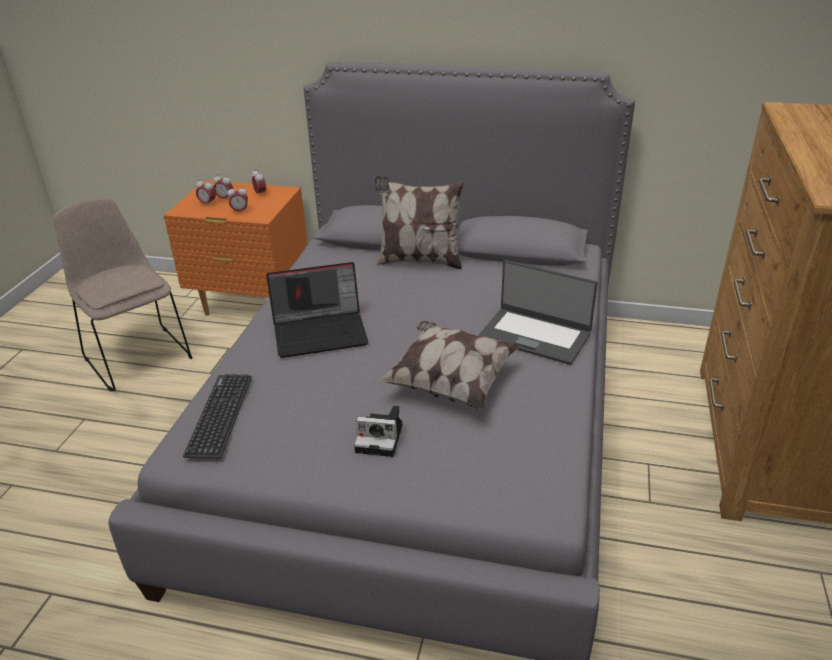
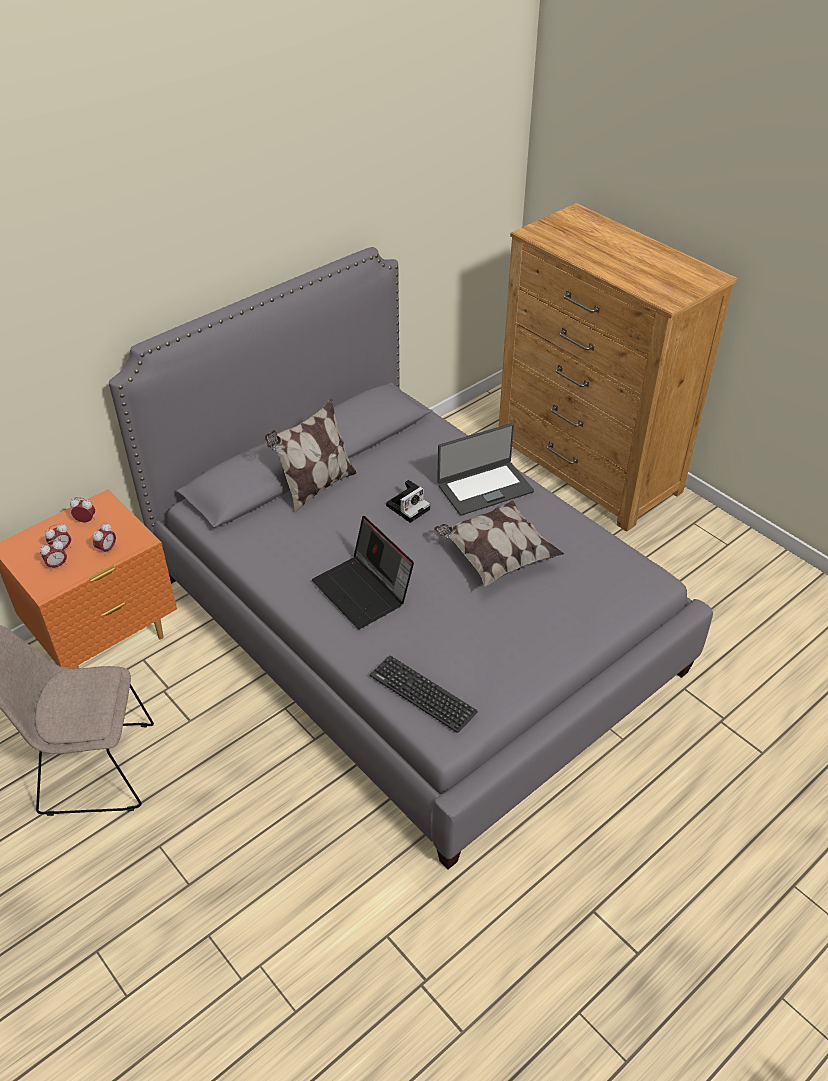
camera: 55 degrees left, 10 degrees up
laptop [266,262,369,358] -> laptop turned 120 degrees clockwise [312,516,414,629]
camera [354,406,402,457] -> camera moved to [386,480,430,523]

